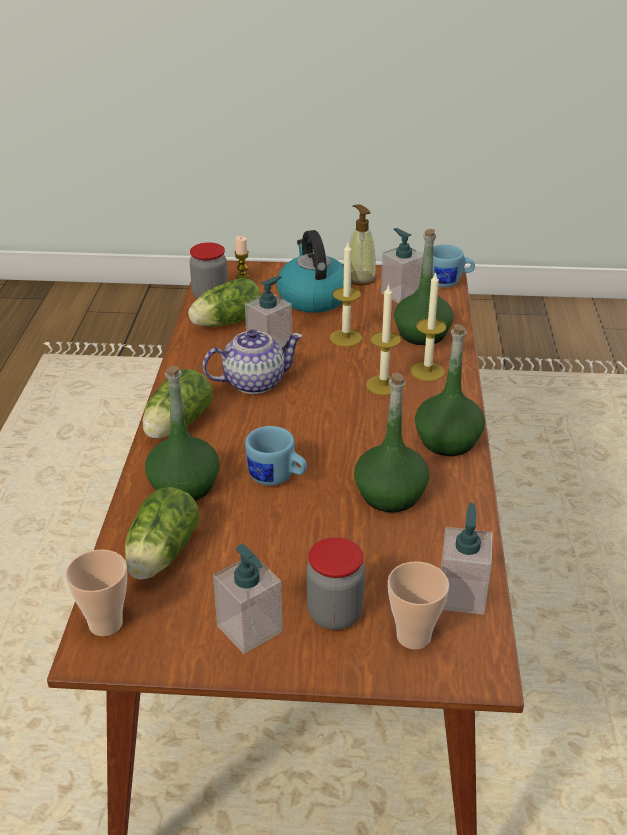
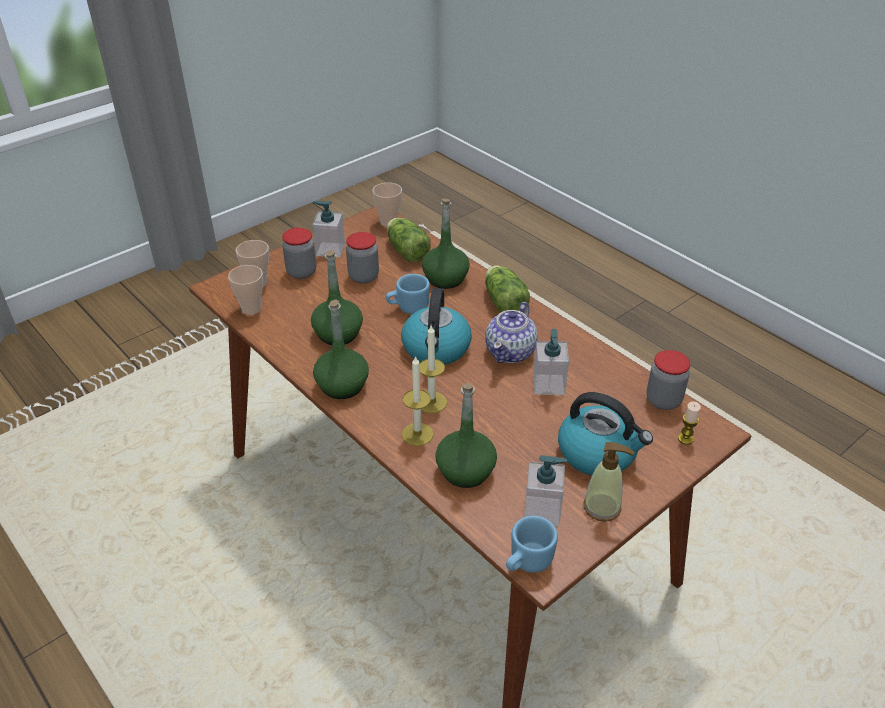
camera: 135 degrees right, 5 degrees up
lettuce [188,278,262,327] -> none
candle [330,243,362,347] -> none
soap dispenser [441,503,493,615] -> cup [228,265,263,315]
none -> jar [346,232,379,284]
none -> kettle [401,288,472,365]

